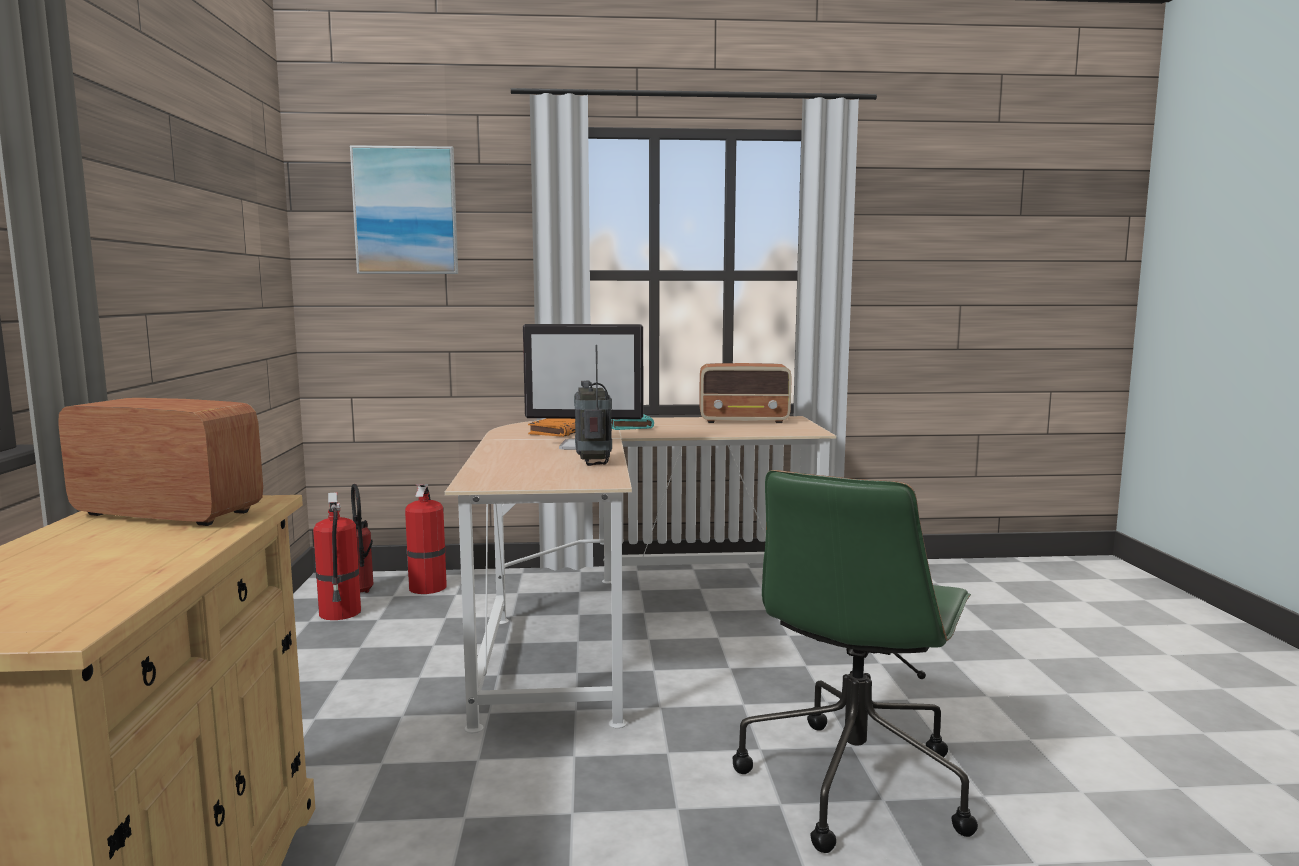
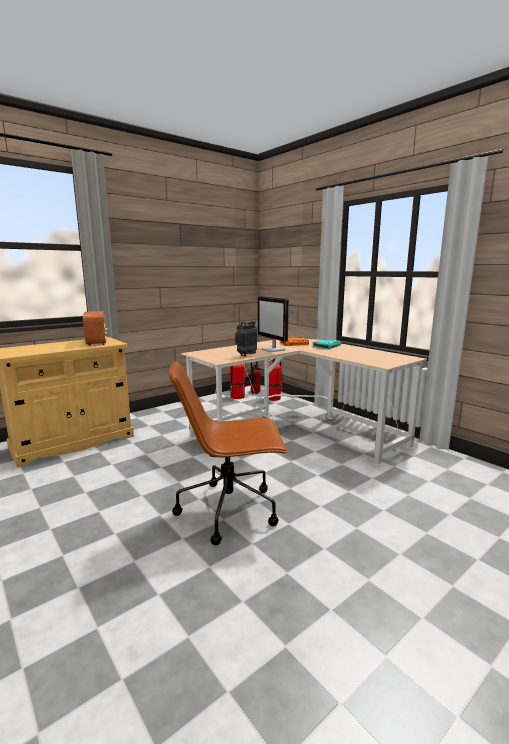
camera: 55 degrees right, 5 degrees up
picture [350,145,458,274] -> none
radio [699,363,792,423] -> none
green office chair [733,470,978,853] -> brown office chair [169,361,288,545]

